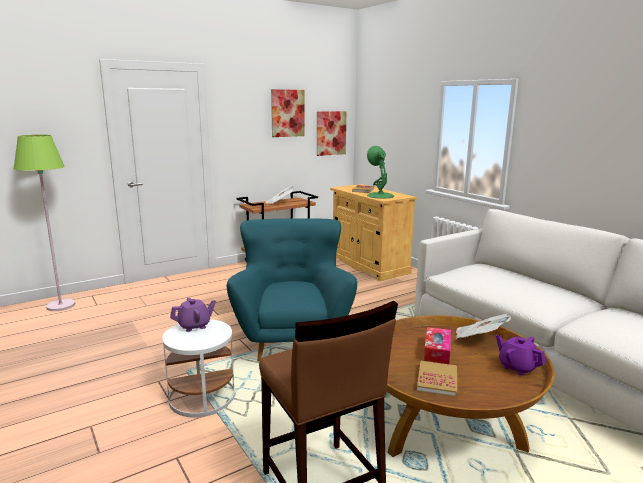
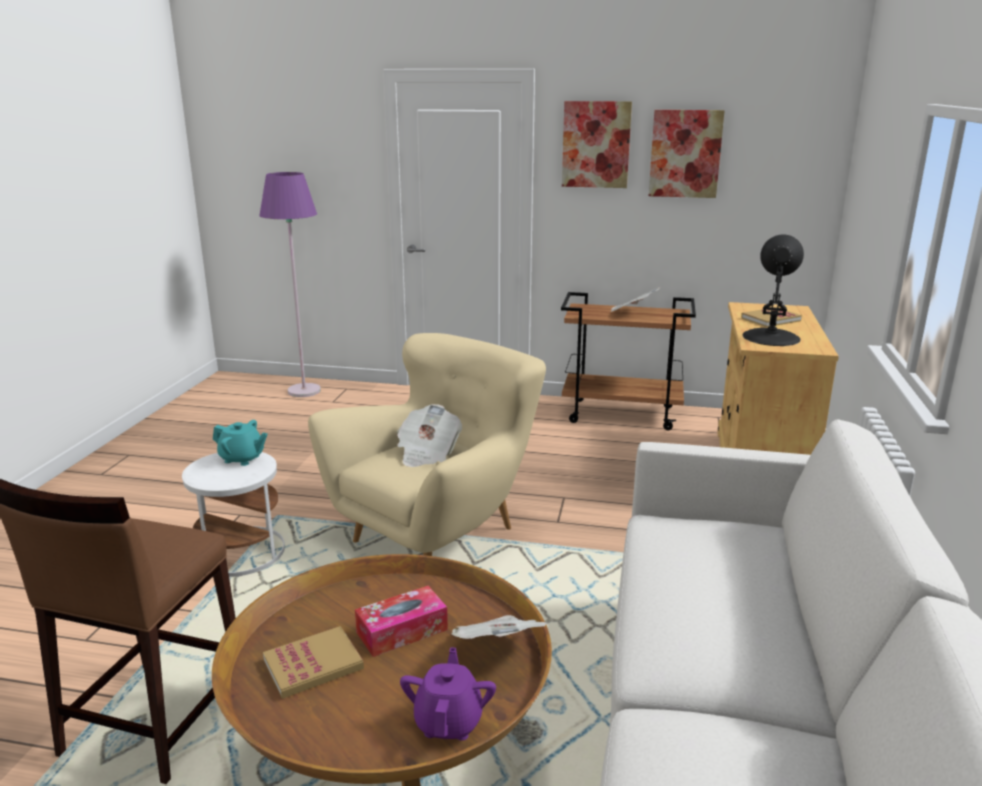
camera: 45 degrees right, 5 degrees up
green floor lamp [14,135,75,311] -> purple floor lamp [259,172,321,397]
purple teapot [170,297,216,332] -> turquoise teapot [213,420,268,466]
turquoise armchair [227,218,357,362] -> beige armchair [308,333,546,556]
picture [317,111,347,156] -> picture moved to [562,101,632,188]
green table lamp [367,146,394,199] -> black table lamp [743,234,804,346]
none -> newspaper [397,404,462,467]

